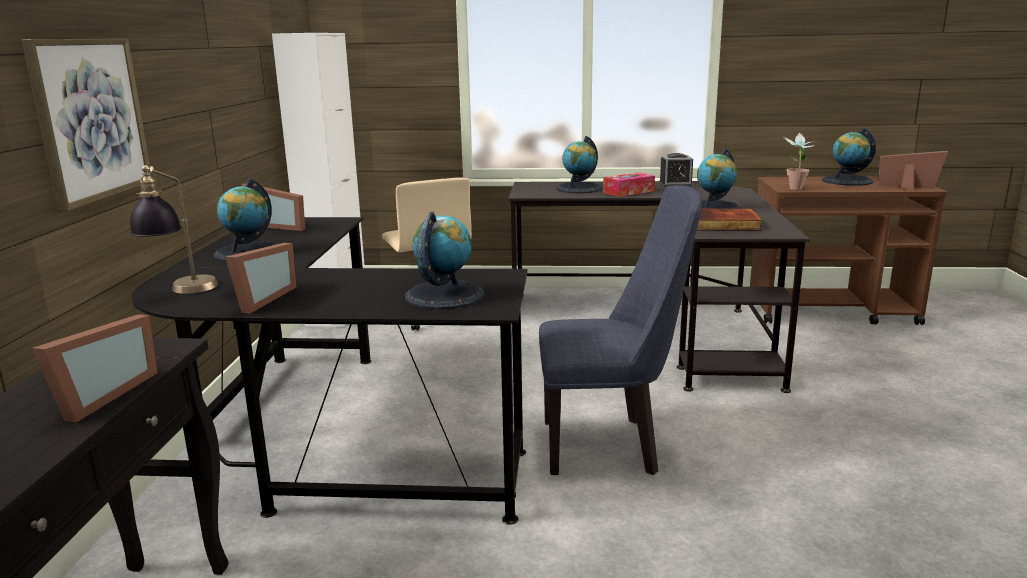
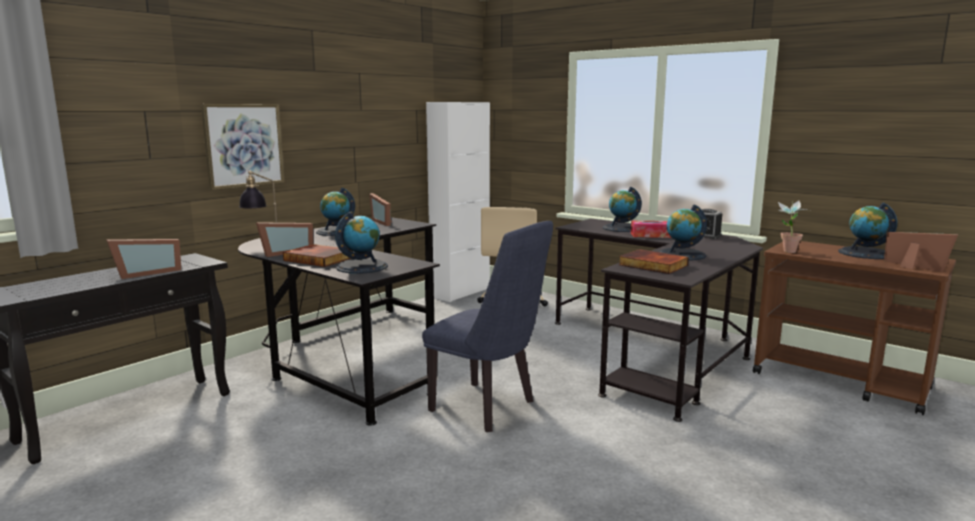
camera: 35 degrees right, 5 degrees down
none -> book [283,244,352,267]

